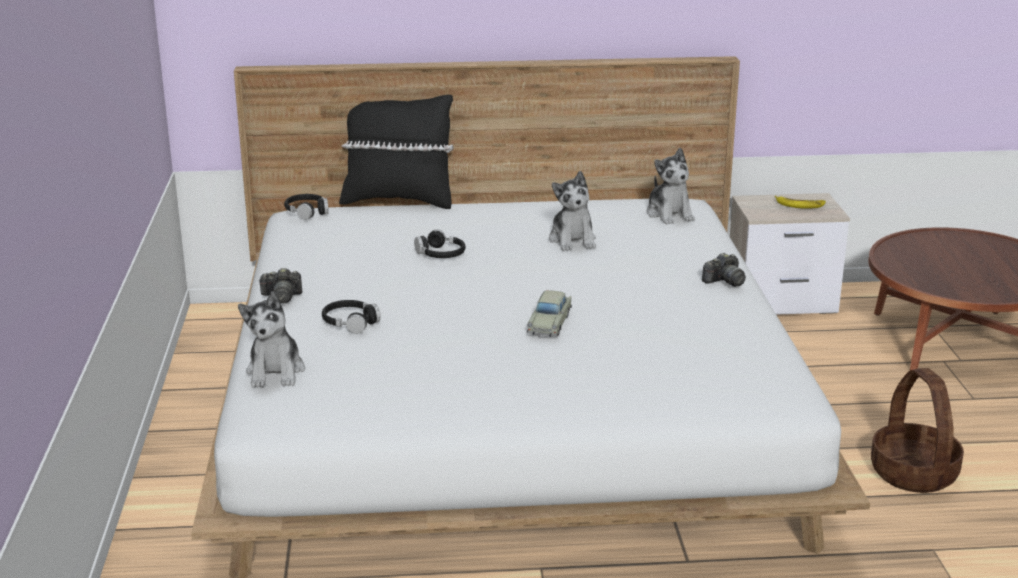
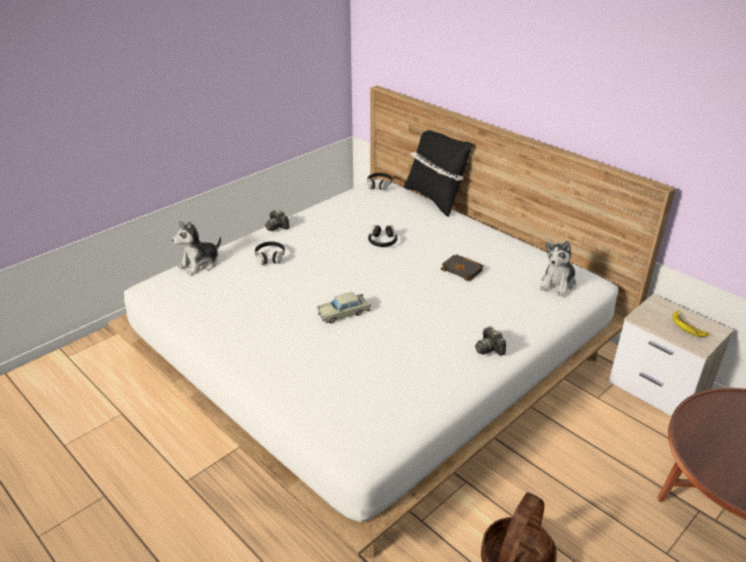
camera: 50 degrees right, 10 degrees up
plush toy [549,171,596,251] -> black book [441,255,483,281]
camera [702,253,746,287] -> camera turned 45 degrees clockwise [475,326,506,356]

